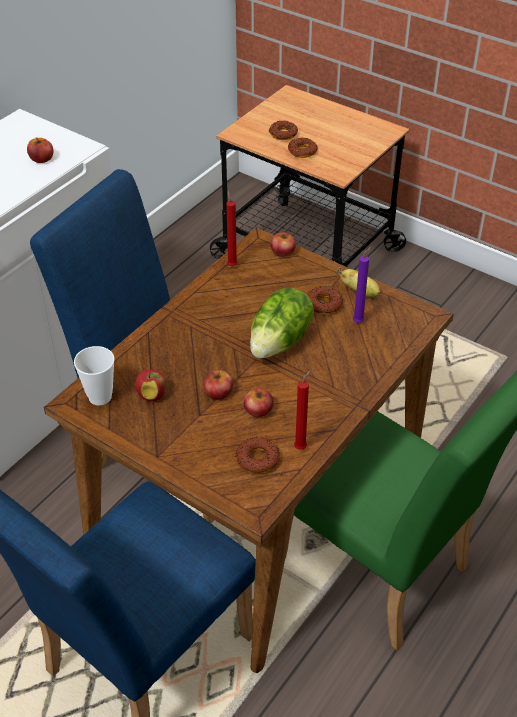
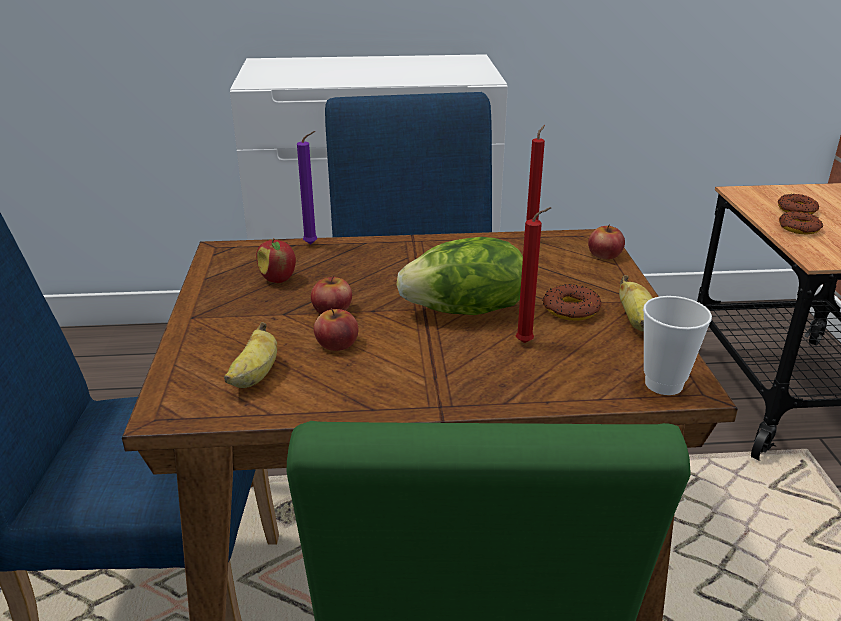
camera: 50 degrees right, 15 degrees down
apple [27,137,53,163] -> none
cup [74,346,115,405] -> cup moved to [643,296,712,395]
donut [236,436,280,473] -> banana [224,322,277,388]
red candle [294,370,311,450] -> red candle moved to [516,207,552,343]
purple candle [353,246,371,323] -> purple candle moved to [297,131,317,244]

